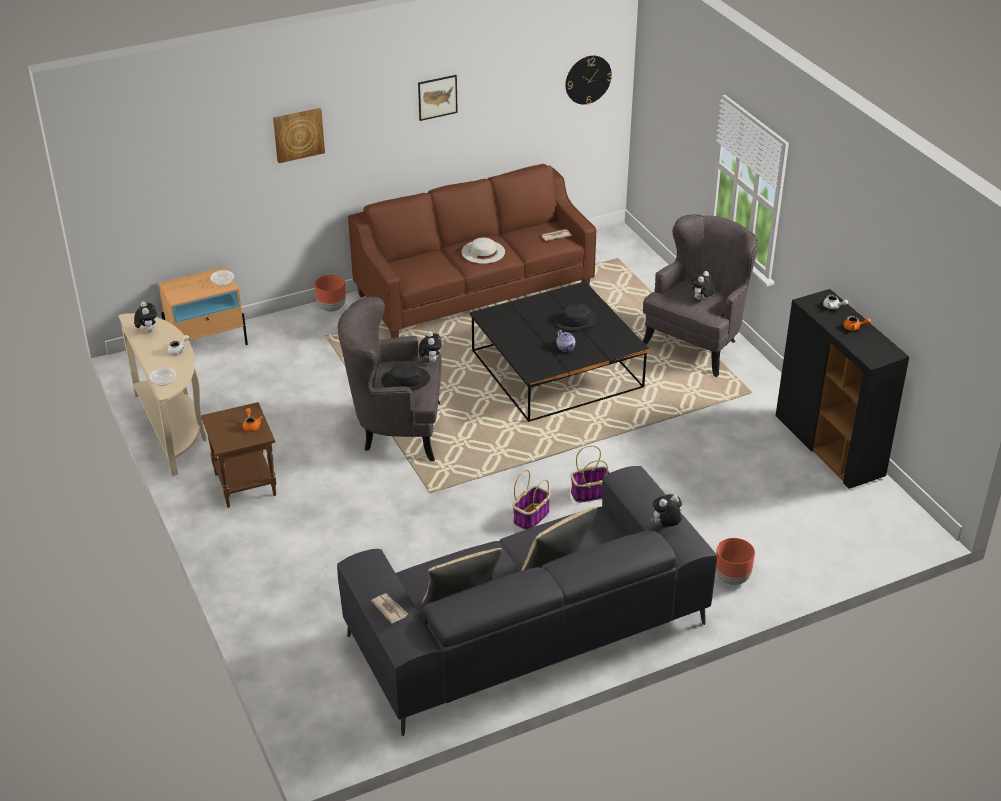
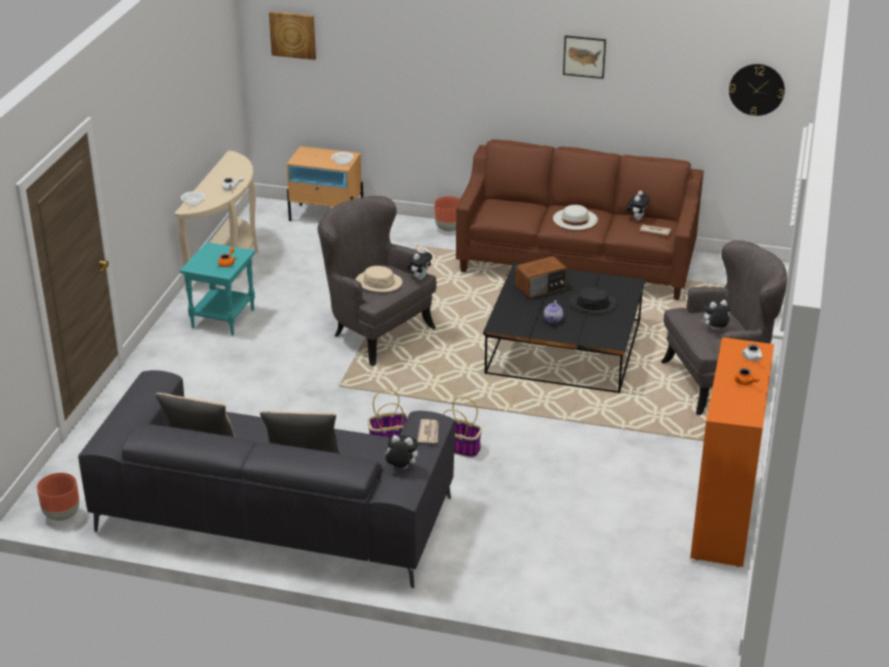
camera: 40 degrees right, 5 degrees down
plush toy [134,301,157,333] -> plush toy moved to [626,191,649,221]
brown side table [201,402,276,508] -> turquoise side table [180,242,255,335]
picture [273,108,325,163] -> picture moved to [269,11,316,60]
newspaper [371,594,408,624] -> newspaper moved to [417,419,438,443]
black hat [381,363,430,391] -> beige hat [356,266,402,292]
brown planter [716,538,755,585] -> brown planter moved to [37,473,79,521]
black cabinet [776,289,909,489] -> orange cabinet [690,337,774,567]
none -> radio [515,256,567,298]

